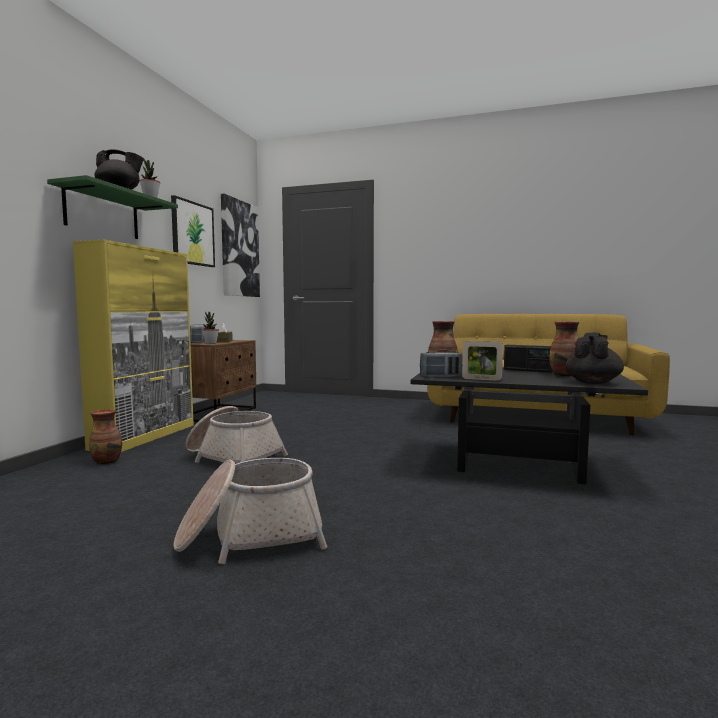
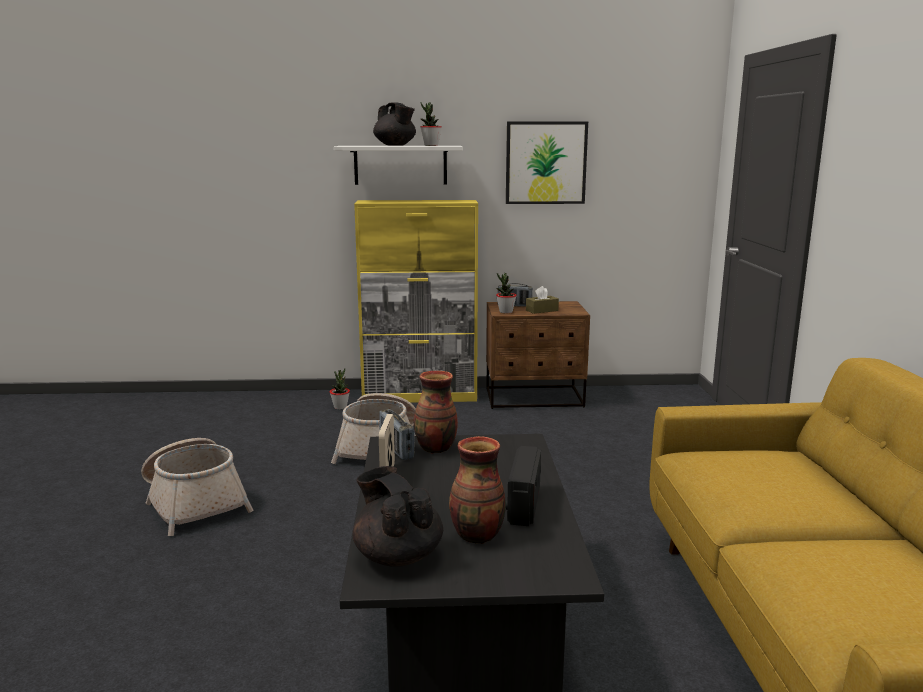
camera: 70 degrees right, 10 degrees up
green shelf [47,175,178,239] -> white shelf [334,146,463,185]
vase [89,409,122,465] -> potted plant [330,368,350,409]
picture [221,194,260,297] -> none
black teapot [566,333,624,384] -> black teapot turned 135 degrees counterclockwise [352,466,443,567]

